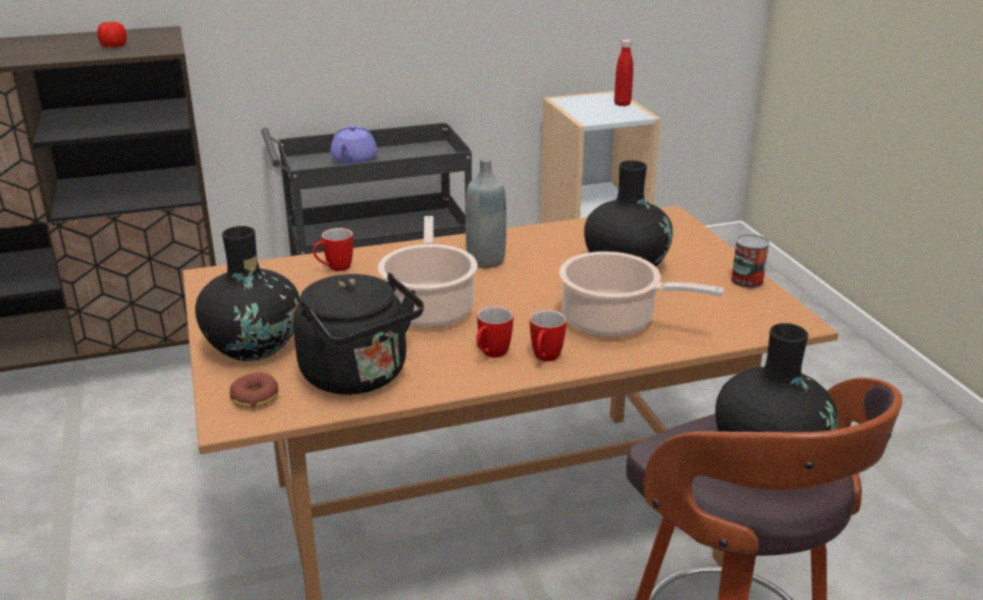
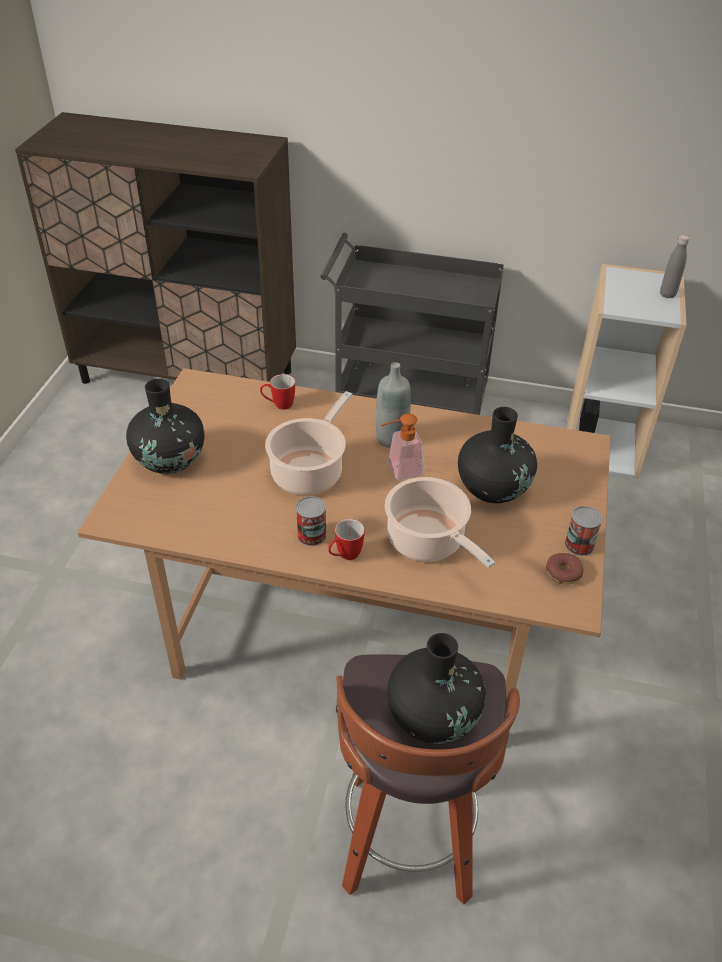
camera: 30 degrees right, 15 degrees up
tomato [97,22,127,47] -> none
donut [230,373,279,408] -> donut moved to [546,553,584,584]
black kettle [293,272,424,395] -> none
purple teapot [330,125,377,165] -> none
mug [476,306,514,358] -> can [296,496,326,546]
red bottle [614,40,633,106] -> grey bottle [660,235,690,298]
none -> soap dispenser [381,414,423,480]

